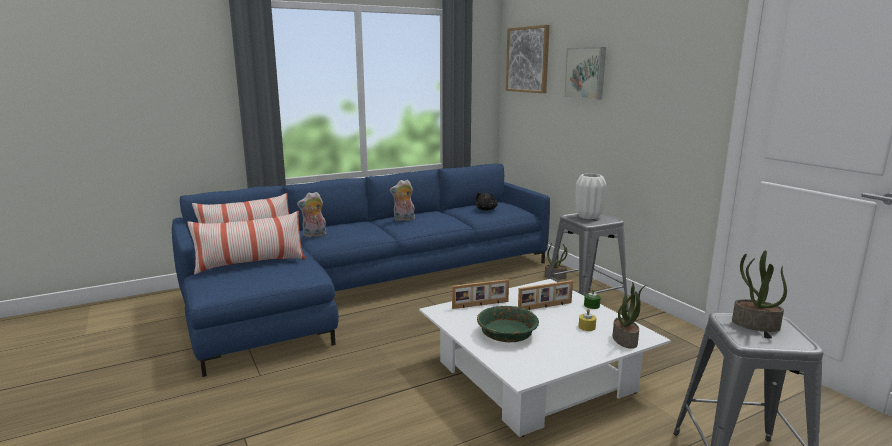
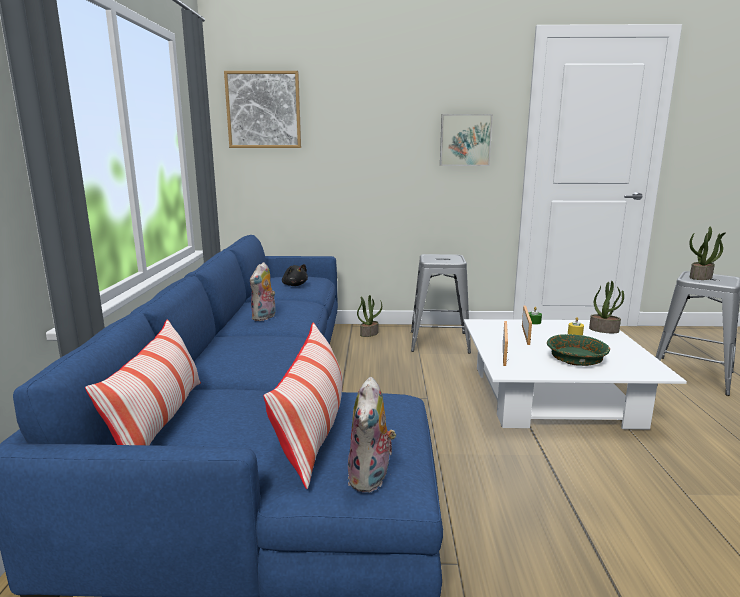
camera: 60 degrees left, 0 degrees up
plush toy [297,192,327,237] -> plush toy moved to [348,377,396,492]
picture [564,47,606,100] -> picture moved to [440,114,493,166]
white vase [576,173,607,219] -> none

